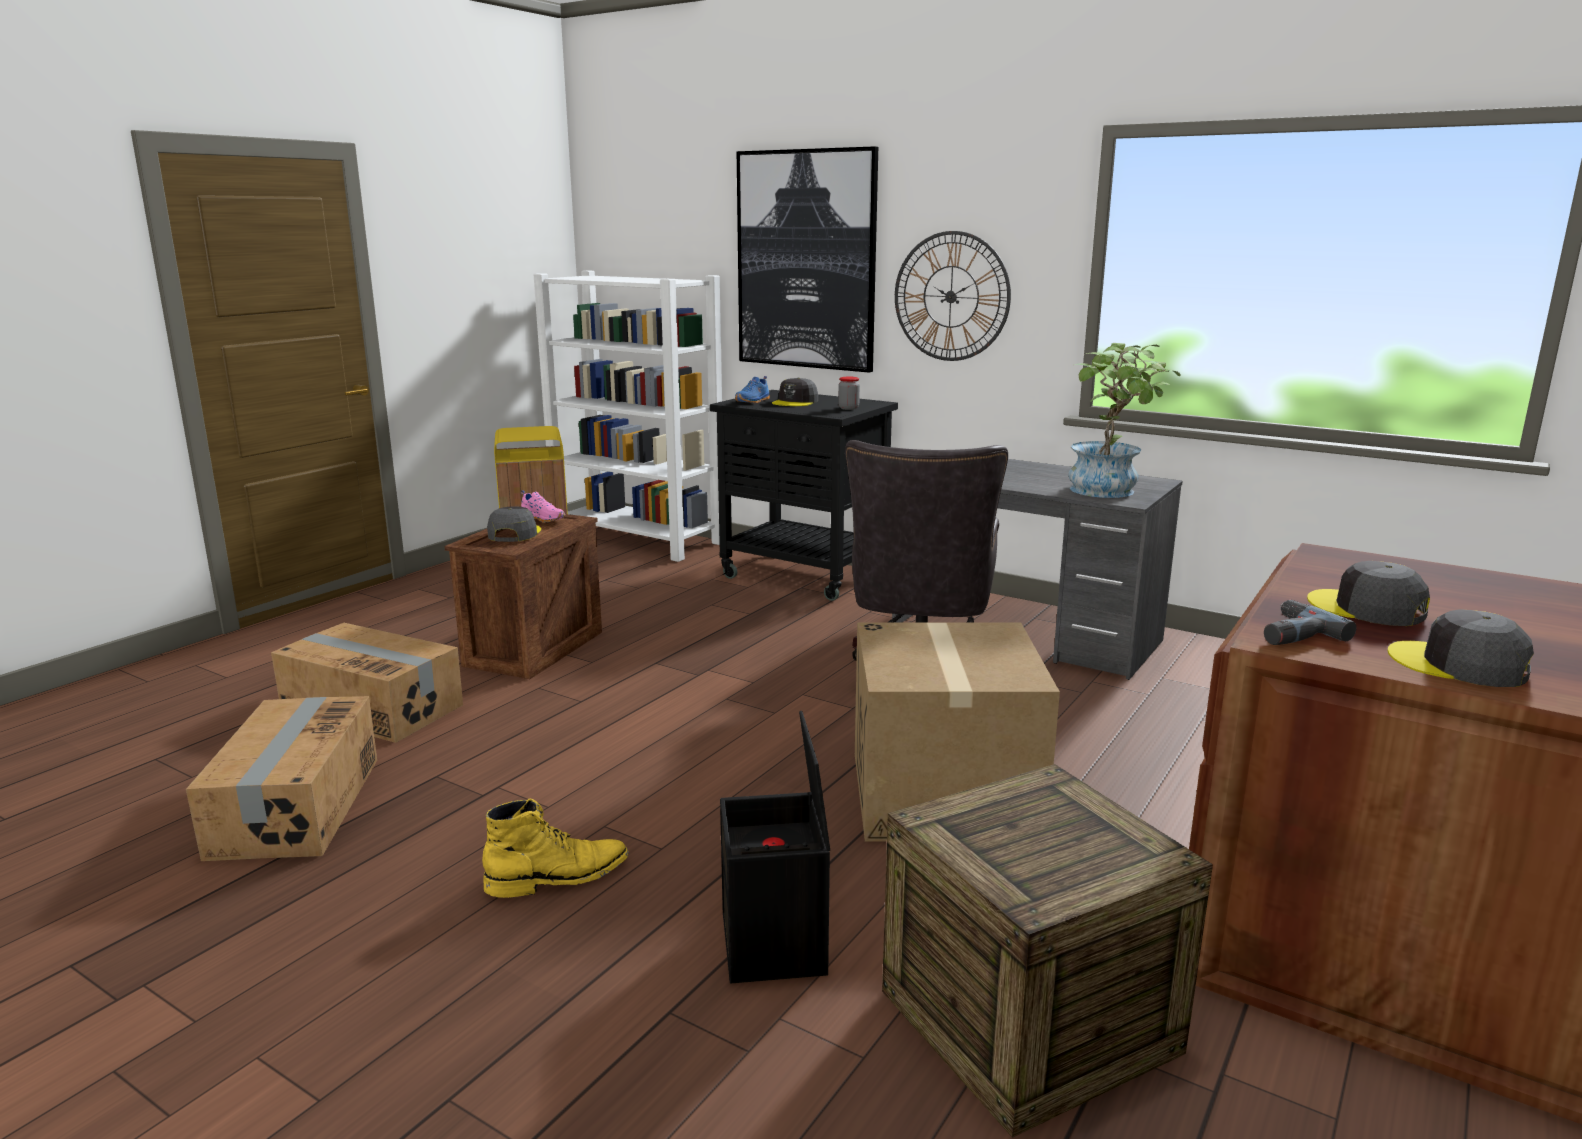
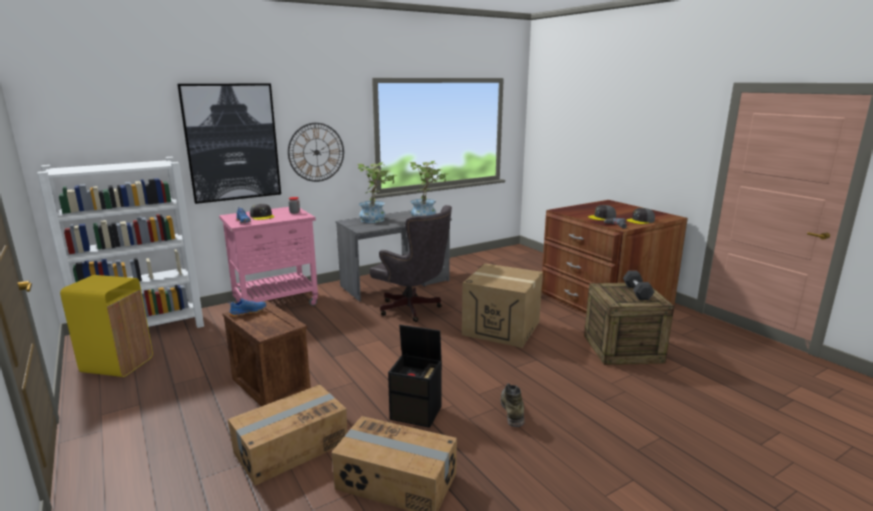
camera: 65 degrees left, 0 degrees up
yellow boot [482,798,629,898] -> green boot [501,383,525,427]
grey cap [487,506,541,542] -> none
pink shoe [521,490,565,523] -> blue shoe [228,298,266,317]
black cart [710,390,898,601] -> pink cart [219,207,318,306]
black storage box [720,711,830,983] -> black storage box moved to [388,325,442,428]
none -> potted plant [358,162,398,223]
none -> grey dumbbell [623,271,655,300]

